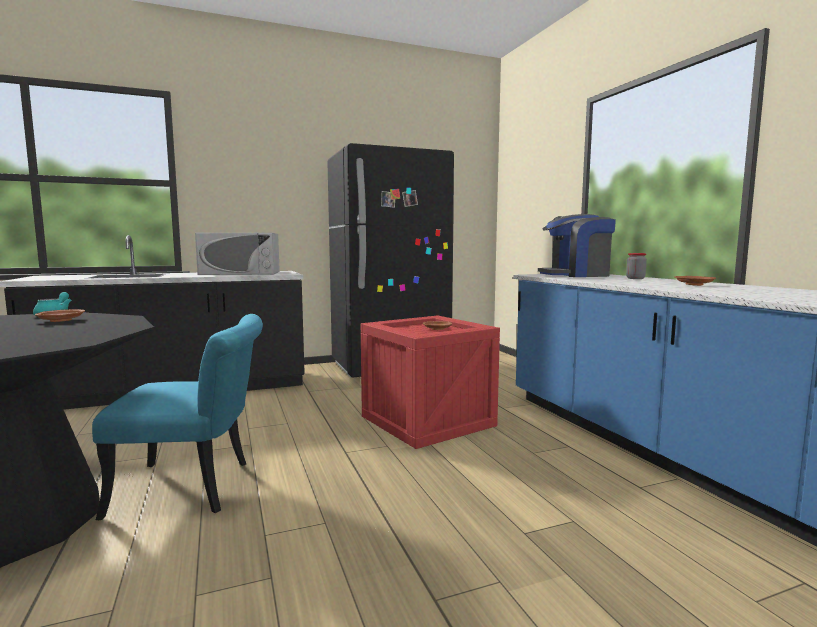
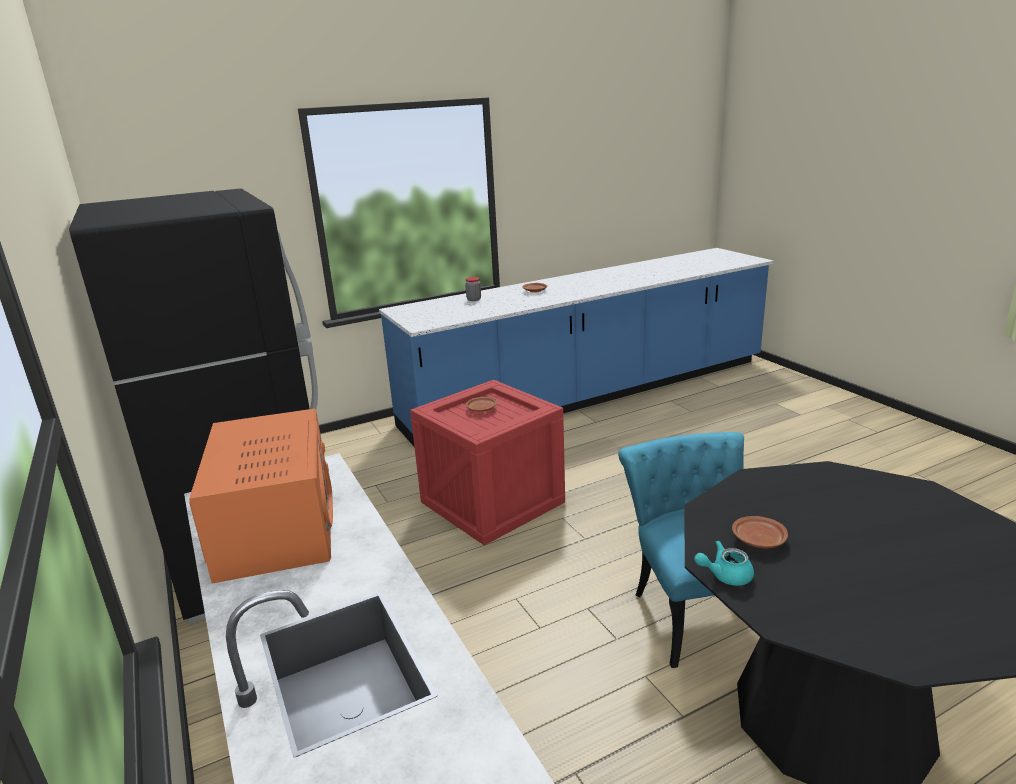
camera: 95 degrees left, 15 degrees up
white microwave [195,233,280,275] -> orange microwave [189,409,333,584]
coffee machine [538,214,616,277] -> none

